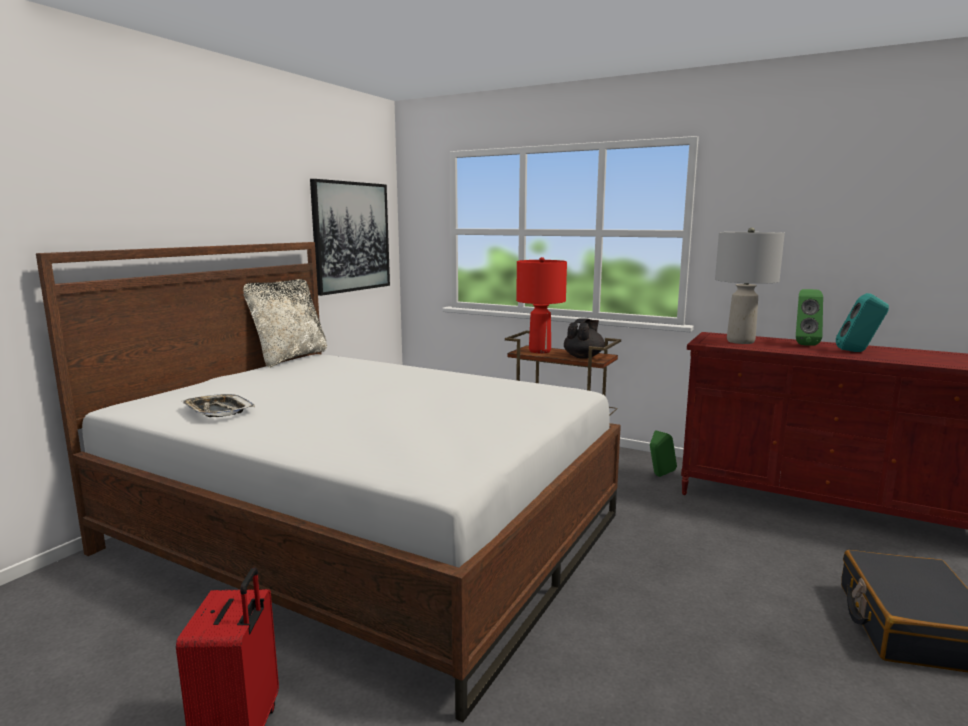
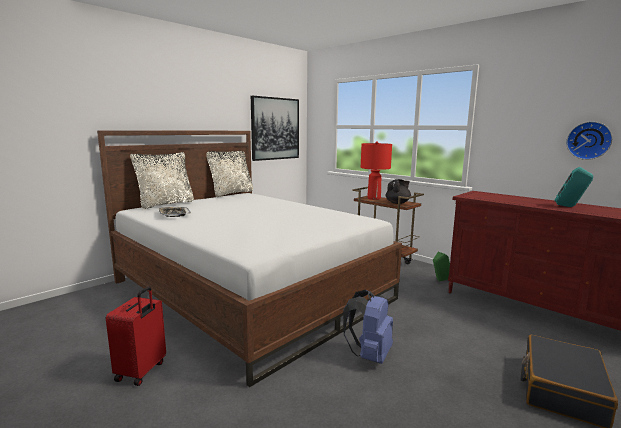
camera: 15 degrees right, 0 degrees up
grey table lamp [715,227,785,344] -> none
green speaker [796,289,823,346] -> none
none -> beige pillow [130,152,194,209]
none -> blue backpack [343,290,393,364]
none -> wall clock [566,121,613,160]

